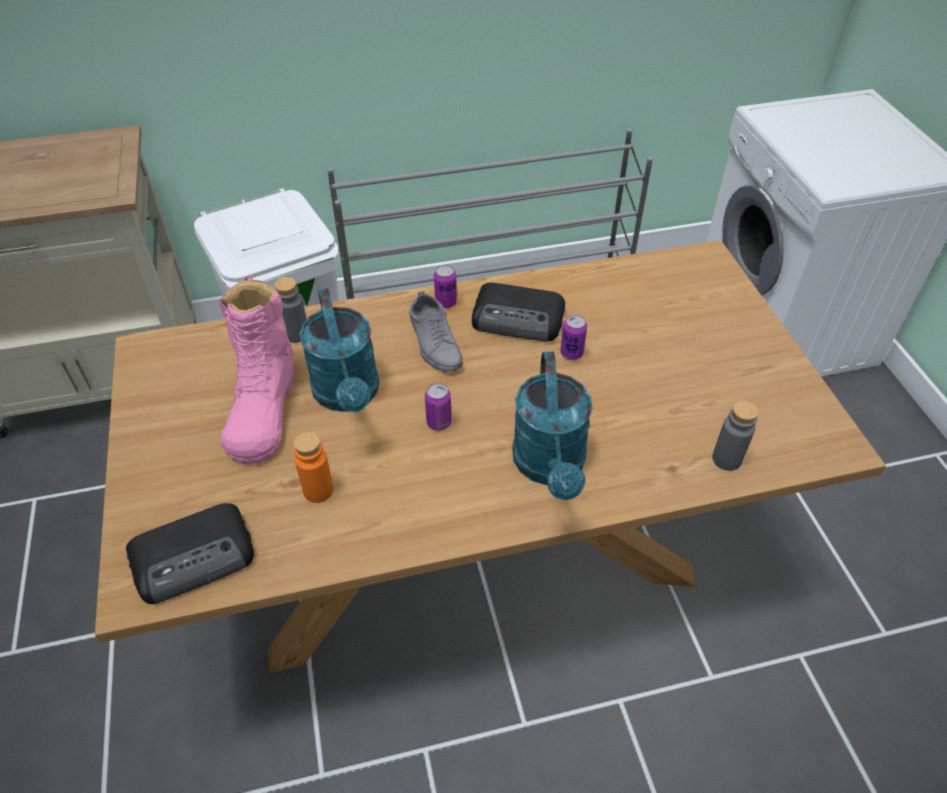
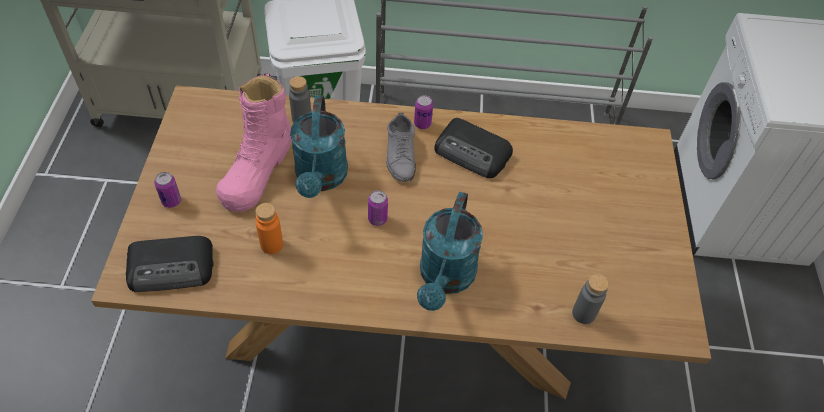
camera: 15 degrees right, 5 degrees up
can [560,315,587,360] -> can moved to [154,172,181,208]

